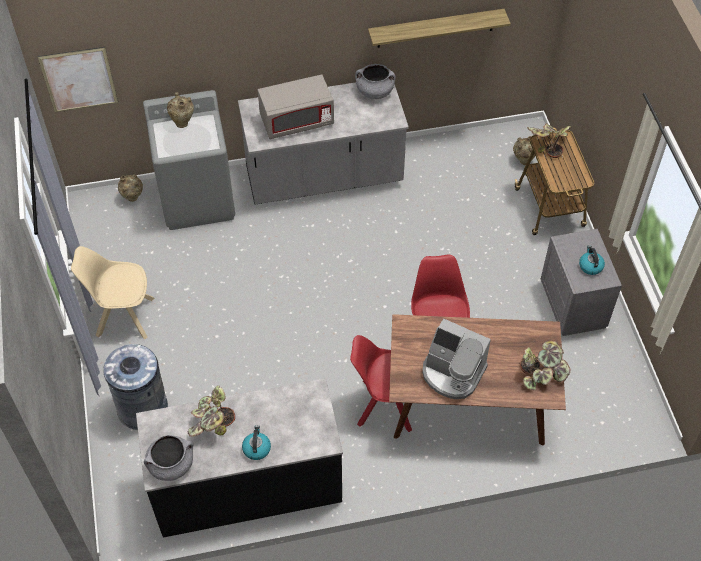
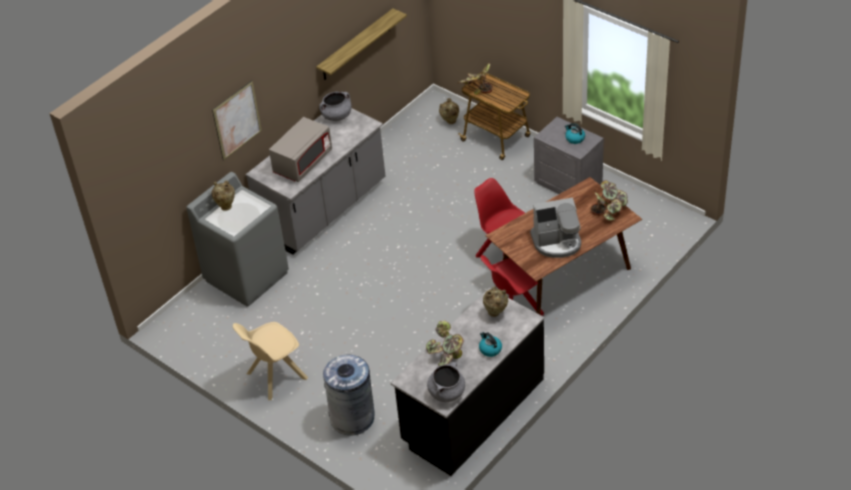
camera: 35 degrees left, 10 degrees down
picture [38,47,118,112] -> picture moved to [212,81,262,161]
beige vase [118,174,143,202] -> beige vase moved to [483,286,508,317]

